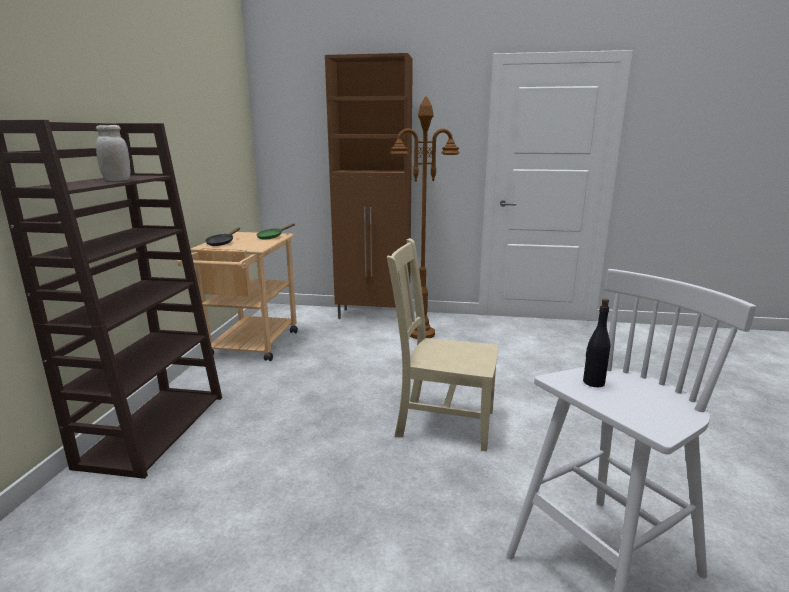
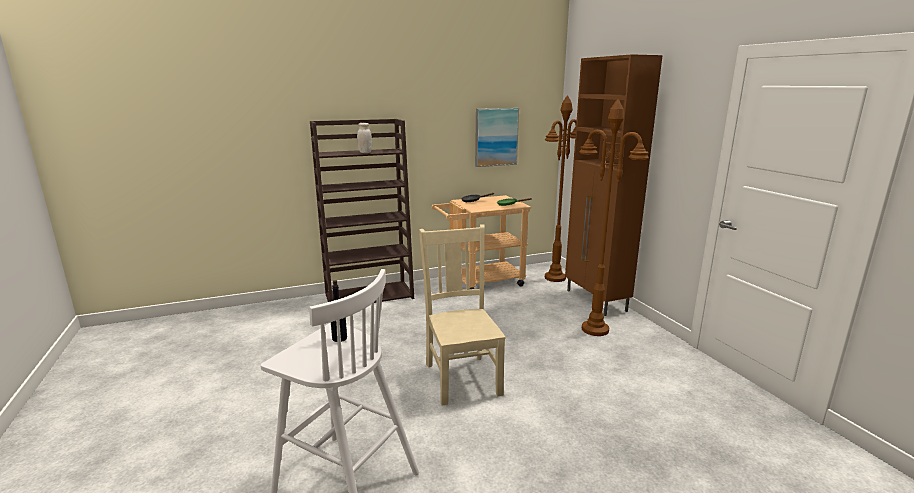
camera: 60 degrees right, 0 degrees up
none -> picture [475,108,519,167]
none -> brown floor lamp [545,95,577,282]

